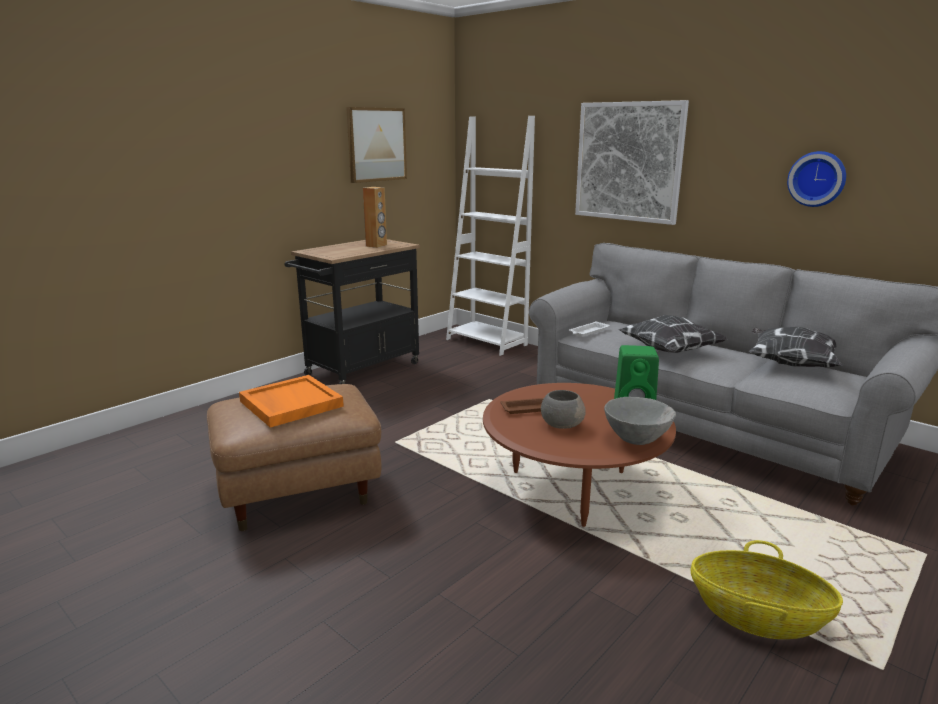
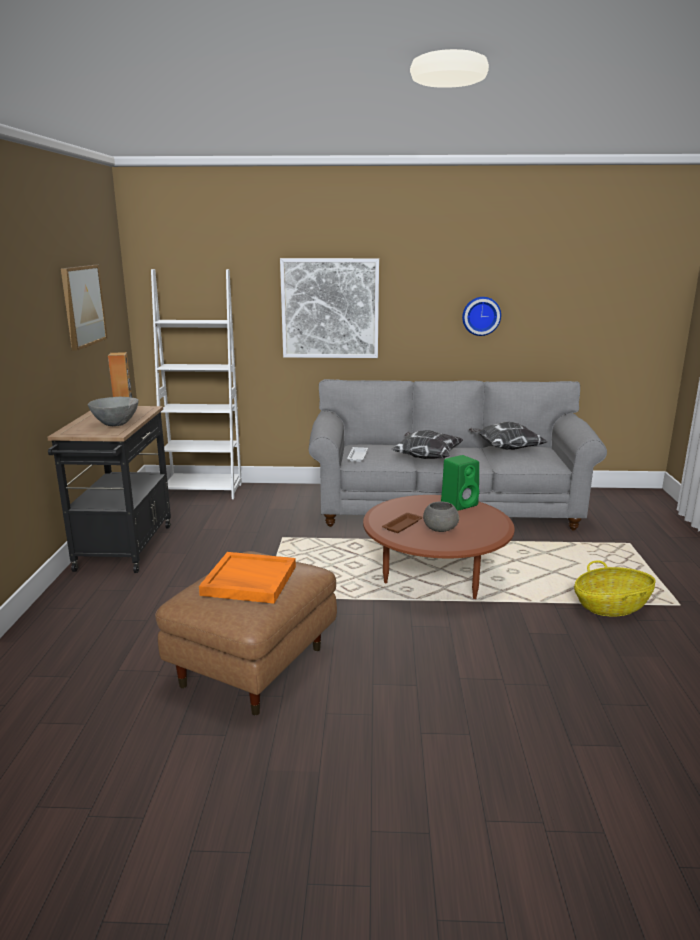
camera: 40 degrees left, 0 degrees up
grey bowl [604,397,676,445] -> grey bowl moved to [88,397,139,426]

